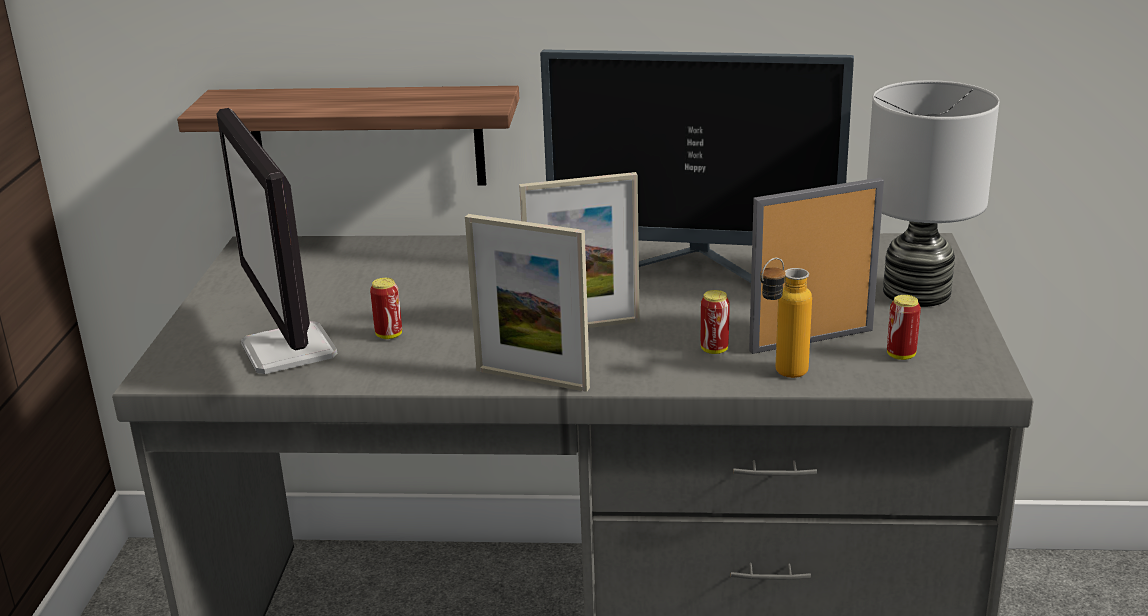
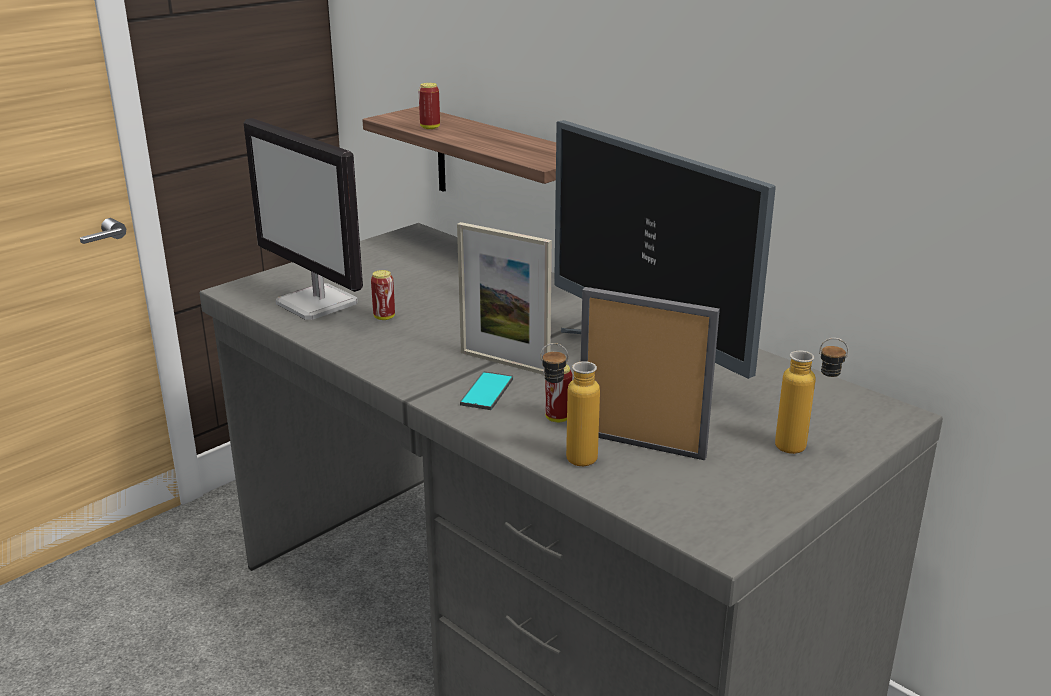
camera: 40 degrees right, 0 degrees up
monitor [217,108,337,374] -> monitor turned 60 degrees counterclockwise [244,118,363,320]
picture frame [465,214,590,392] -> none
grey table lamp [867,80,999,307] -> bottle [775,338,849,454]
can [887,295,921,360] -> can moved to [419,83,440,129]
none -> phone [460,371,513,410]

